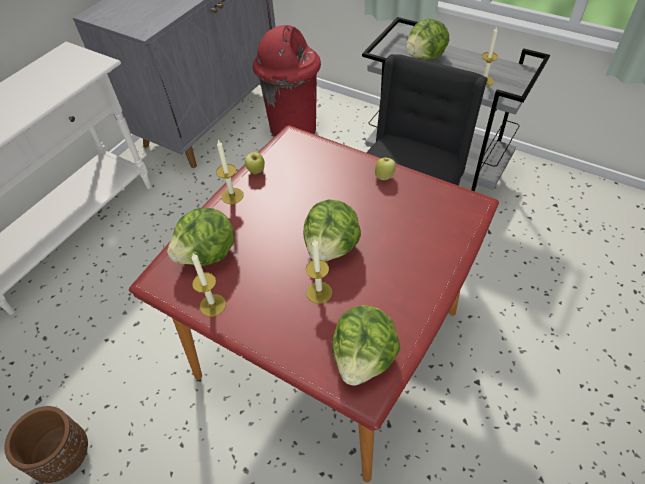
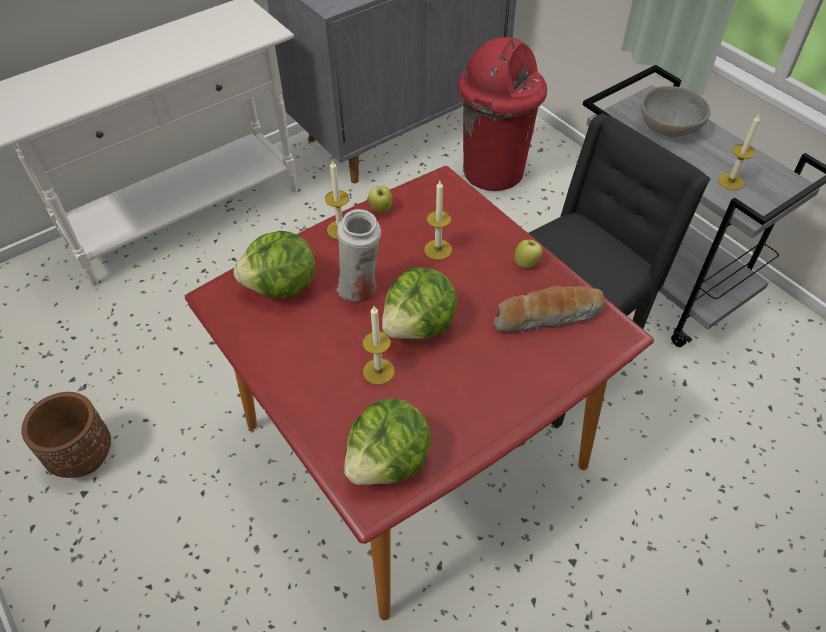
camera: 20 degrees right, 0 degrees up
candle [191,253,226,317] -> candle moved to [424,181,452,260]
lettuce [406,19,449,60] -> grey bowl [641,86,711,137]
none -> white vase [337,209,381,303]
none -> bread [494,286,604,332]

